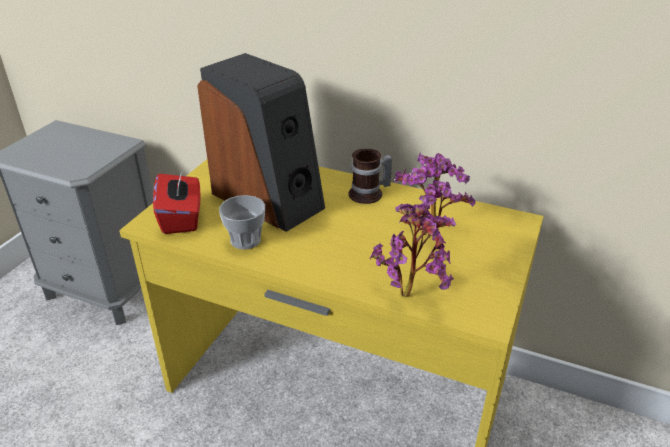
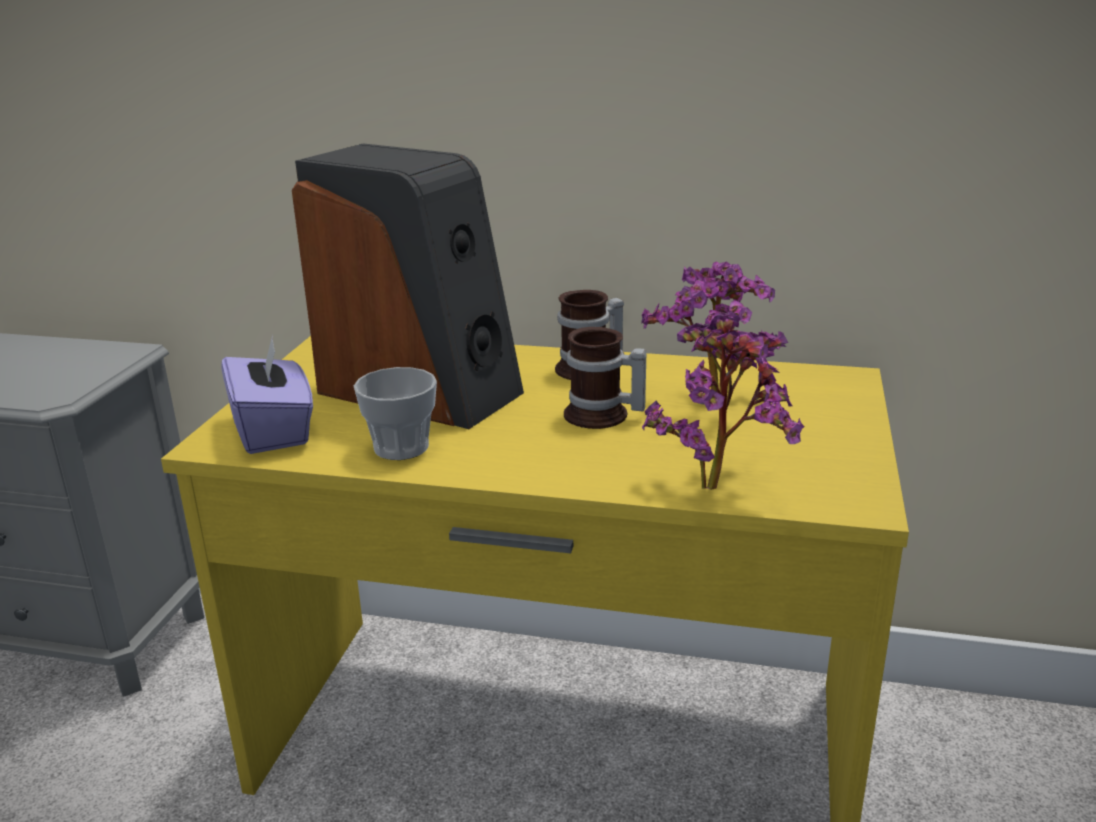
camera: 10 degrees left, 10 degrees down
red tissue box [153,167,200,234] -> purple tissue box [221,335,313,454]
none -> mug [564,327,646,429]

